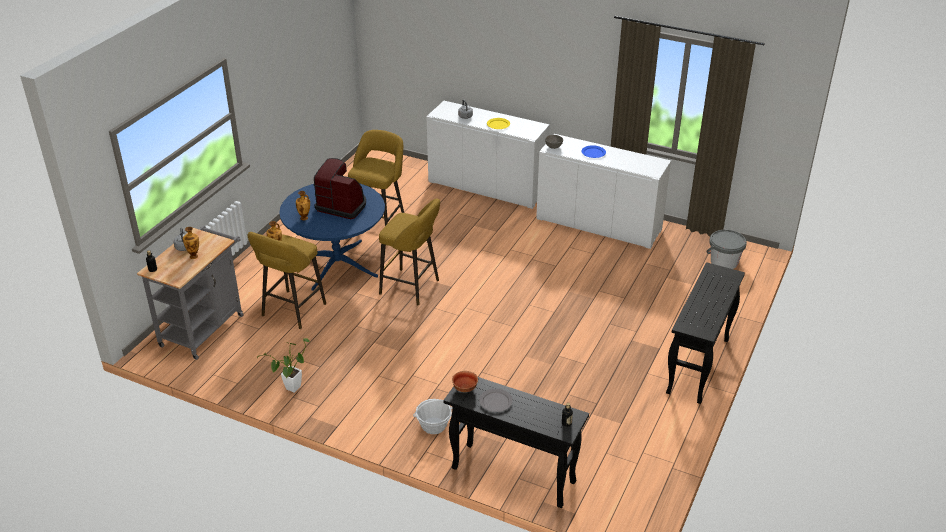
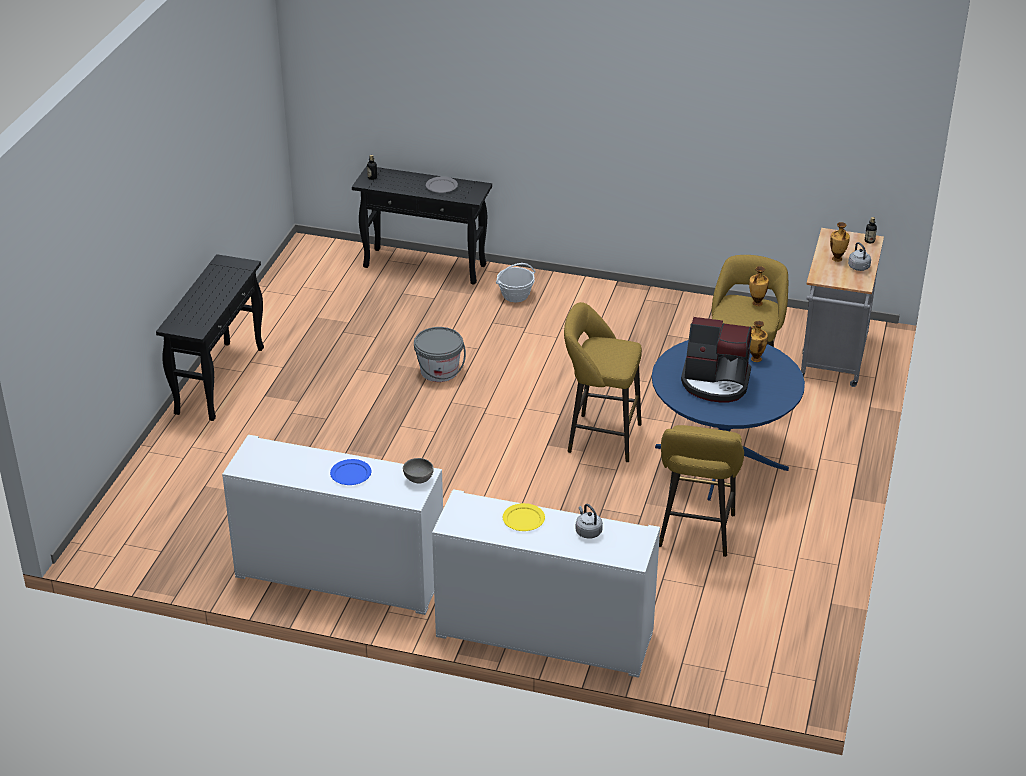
camera: 170 degrees right, 0 degrees up
potted plant [257,338,310,393] -> none
bowl [452,371,478,392] -> none
grey bucket [706,230,747,269] -> grey bucket moved to [414,327,466,382]

